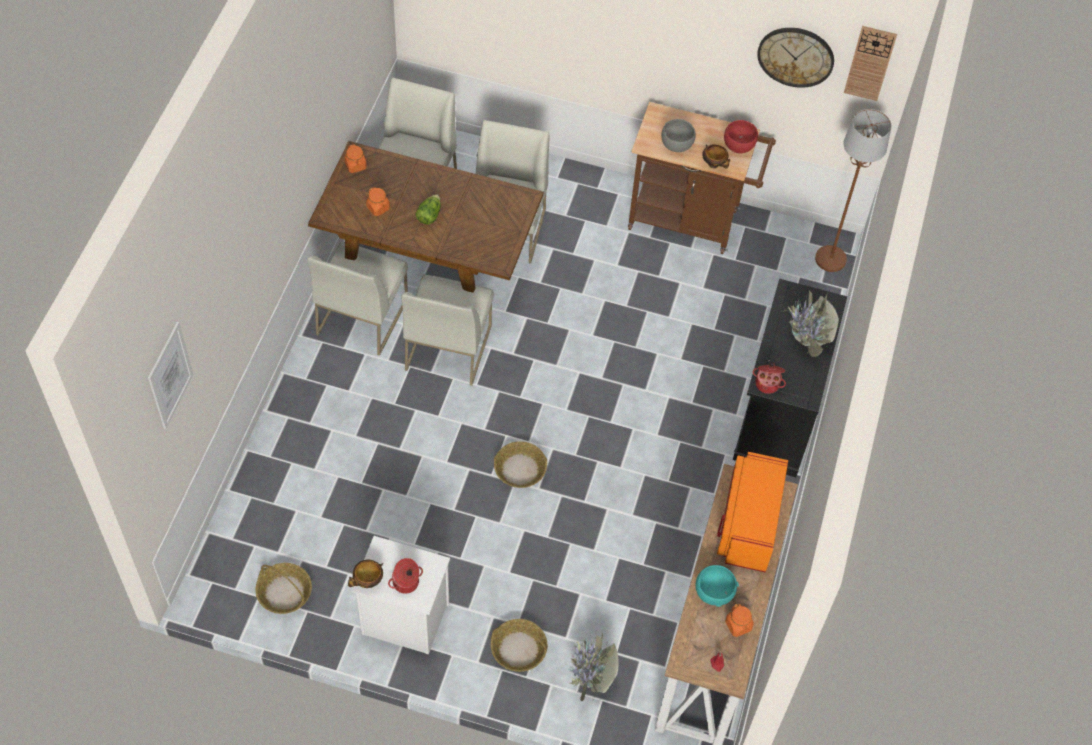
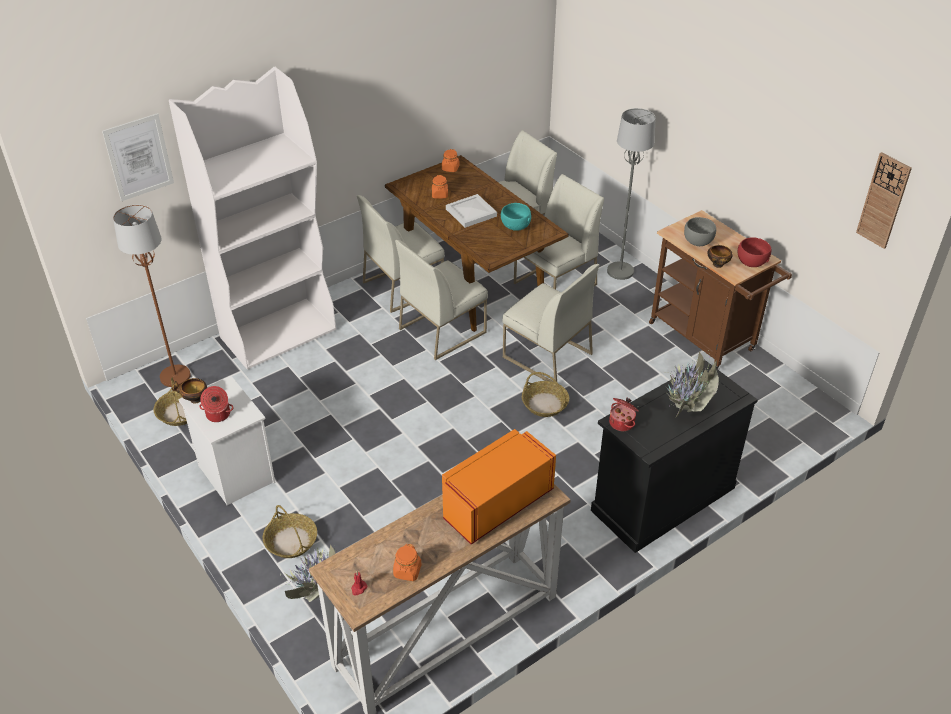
camera: 40 degrees right, 15 degrees down
lettuce [416,194,441,225] -> white tray [446,194,497,228]
basket [494,441,547,488] -> basket moved to [522,372,569,417]
turquoise bowl [696,565,739,607] -> turquoise bowl moved to [501,203,531,231]
wall clock [757,28,834,88] -> none
brown floor lamp [815,109,891,272] -> brown floor lamp moved to [113,204,191,387]
none -> white bookcase [169,67,336,369]
none -> white chair [502,264,600,382]
none -> grey floor lamp [607,108,655,280]

